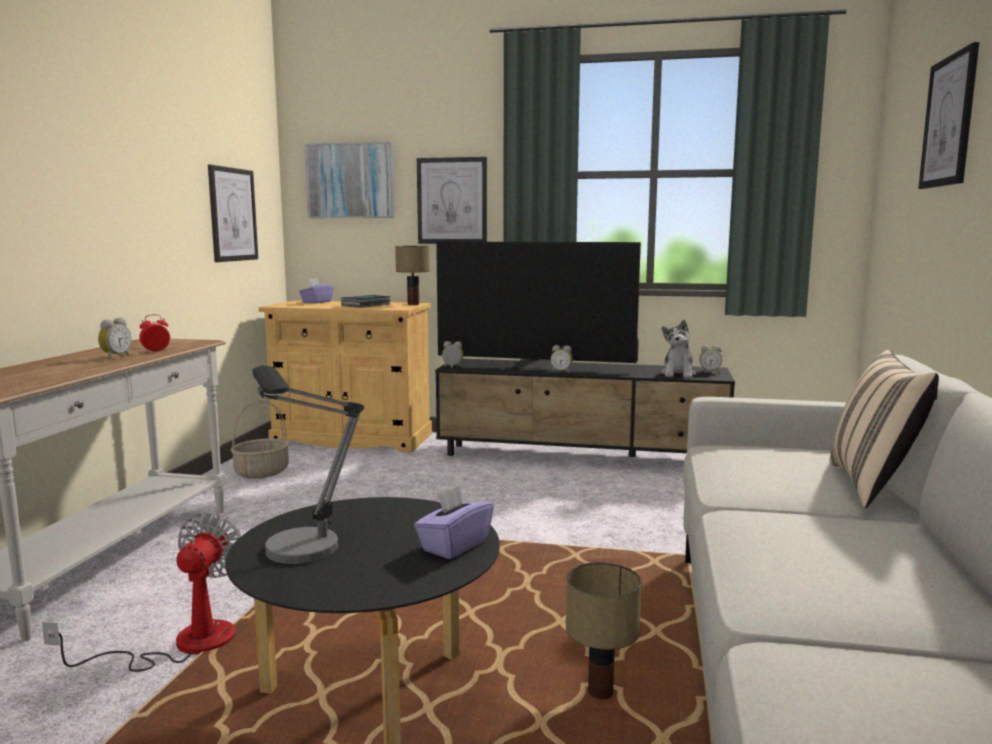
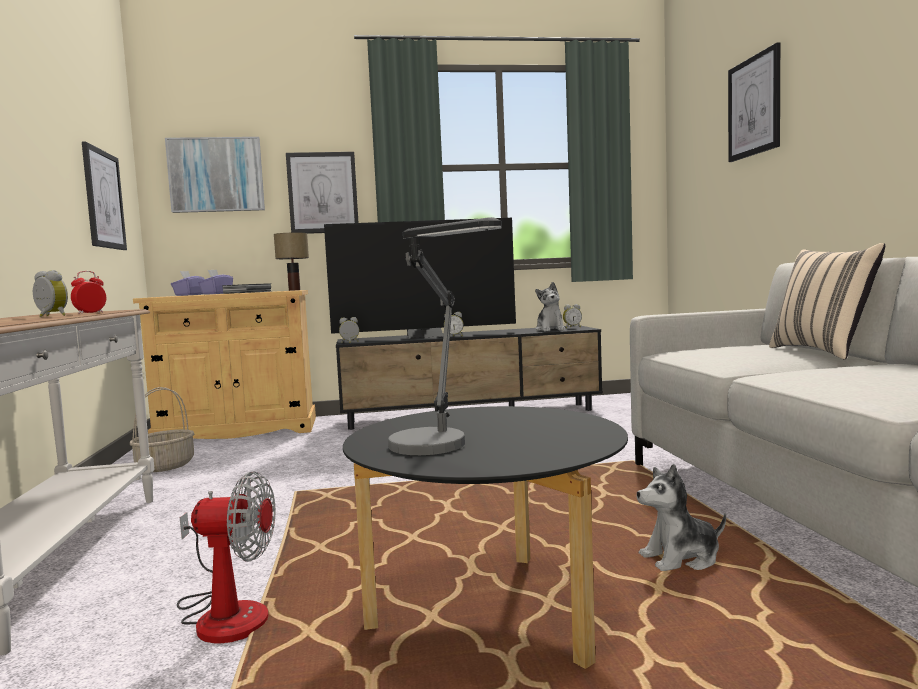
camera: 20 degrees left, 5 degrees down
fan [42,512,241,672] -> fan turned 105 degrees clockwise [177,472,275,643]
alarm clock [98,318,131,359] -> alarm clock turned 60 degrees counterclockwise [33,270,68,317]
purple tissue box [414,486,494,559] -> purple tissue box moved to [198,270,233,295]
table lamp [566,562,642,699] -> plush toy [637,464,726,571]

